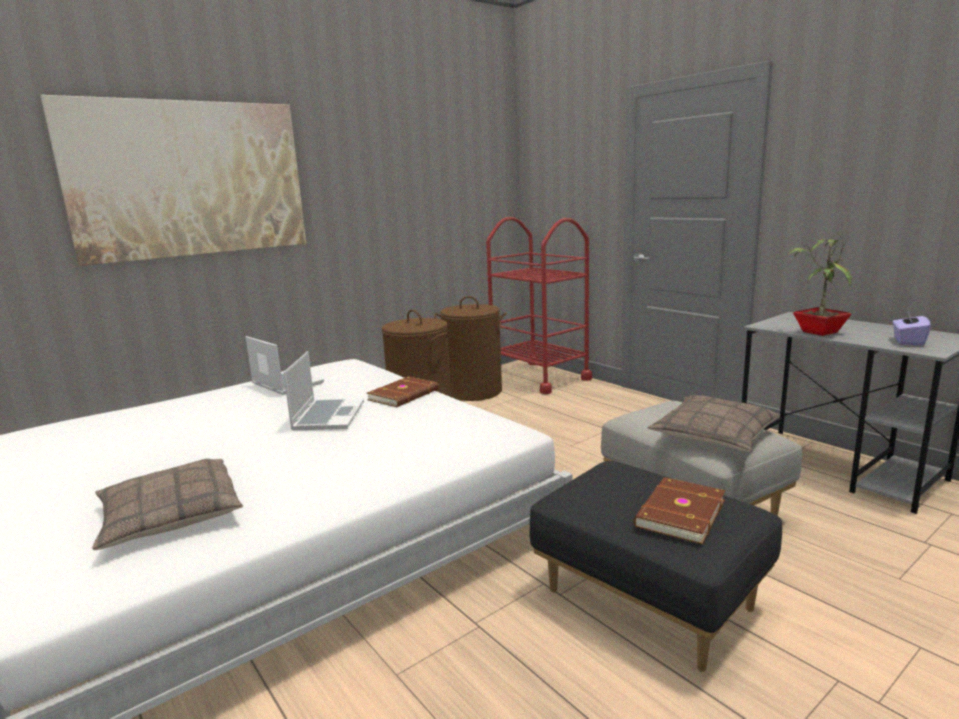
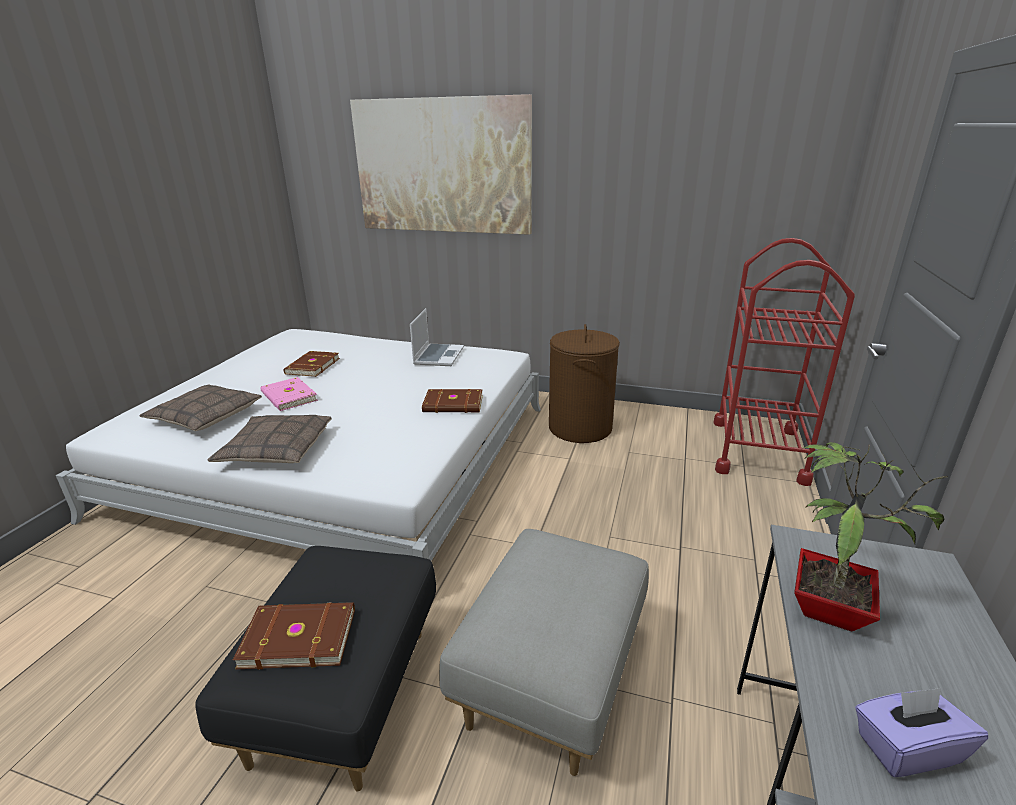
camera: 55 degrees right, 10 degrees up
laptop [283,351,364,430] -> none
brown laundry basket [434,296,507,401] -> none
pillow [647,395,780,452] -> pillow moved to [207,415,332,463]
none -> pink book [261,377,318,411]
none -> brown book [283,351,340,377]

